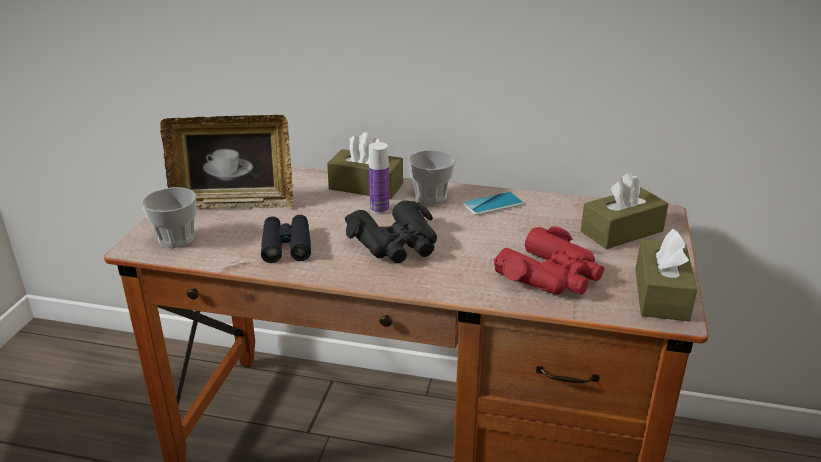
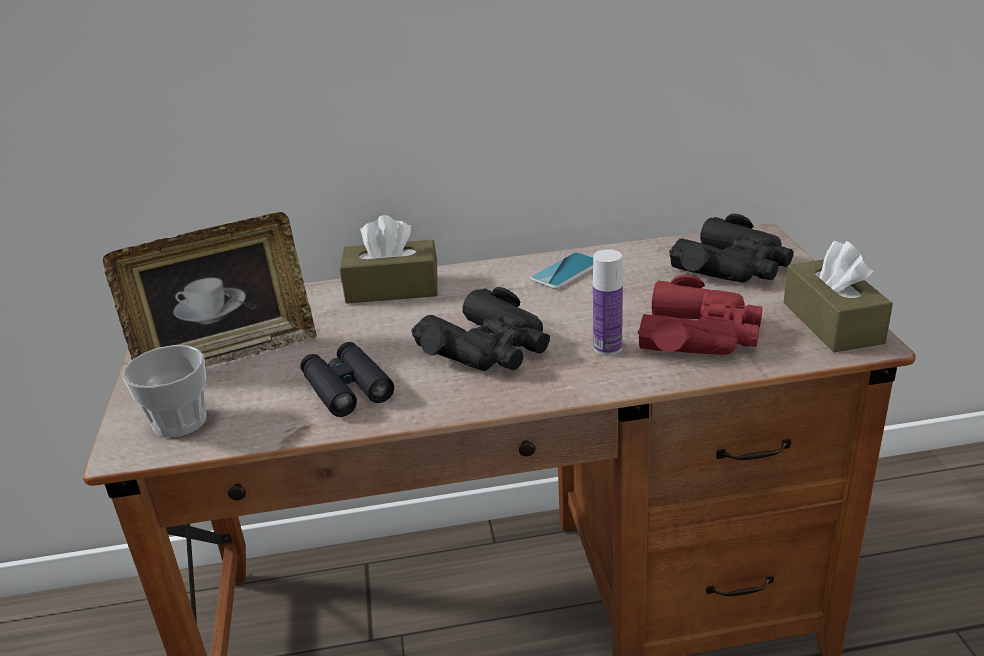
camera: 20 degrees left, 0 degrees up
bottle [369,142,389,214] -> bottle moved to [593,249,623,356]
cup [408,150,455,204] -> none
brown tissue box [581,172,669,249] -> black binoculars [669,214,794,283]

